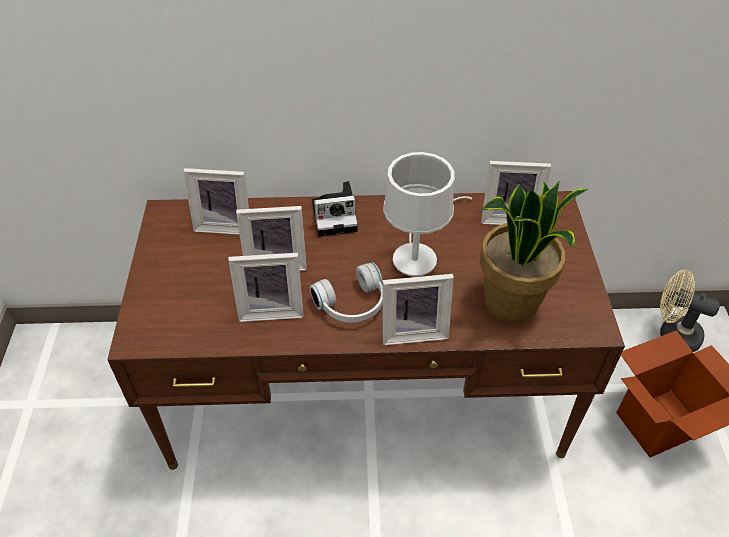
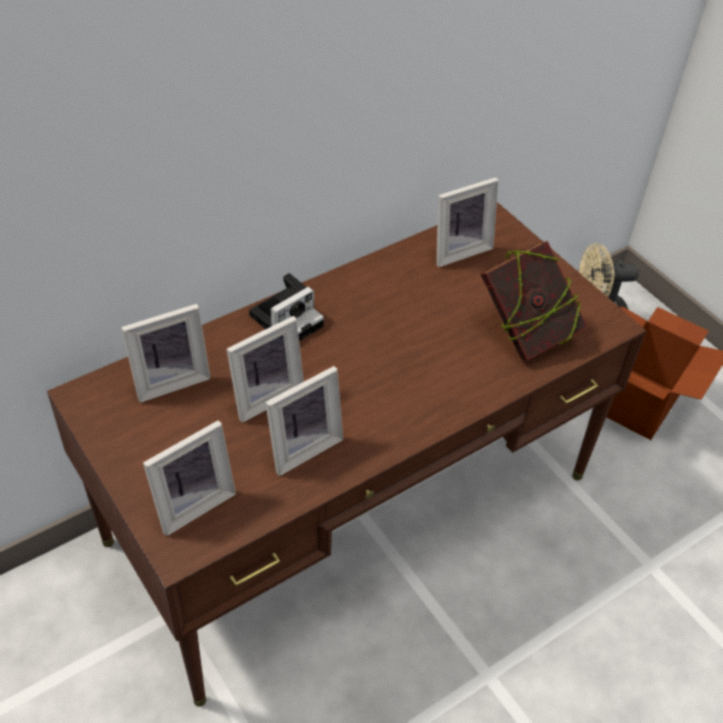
camera: 35 degrees left, 0 degrees up
white headphones [310,262,383,323] -> none
white table lamp [383,152,472,277] -> none
picture frame [383,274,454,345] -> picture frame moved to [143,420,236,536]
potted plant [480,181,588,323] -> book [480,241,588,360]

